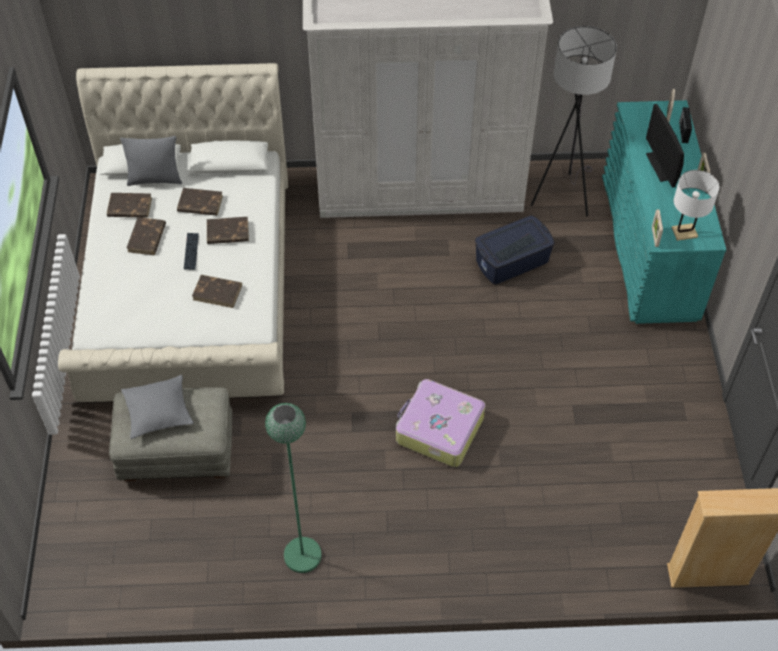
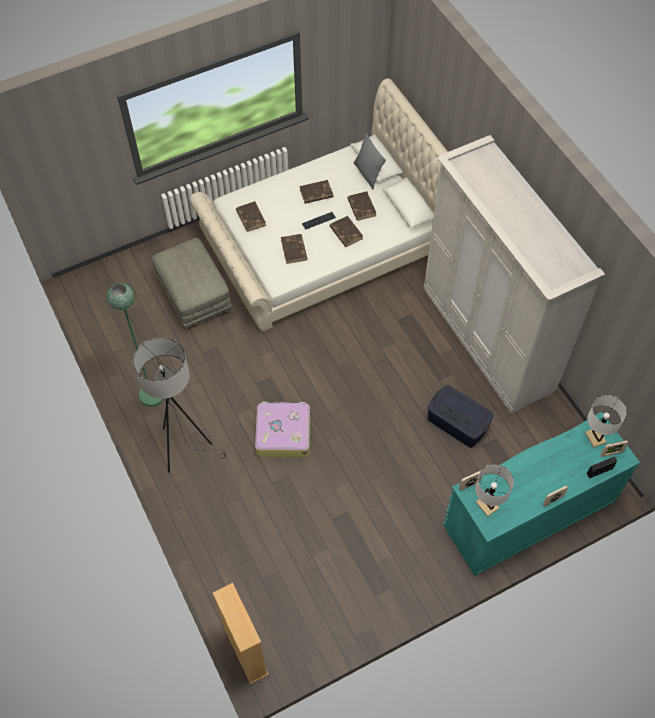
camera: 65 degrees right, 5 degrees up
brown book [107,193,152,218] -> brown book moved to [236,201,266,232]
grey pillow [121,375,194,439] -> none
grey floor lamp [531,26,617,216] -> grey floor lamp moved to [133,337,227,473]
monitor [646,104,684,188] -> none
none -> white table lamp [585,395,627,448]

